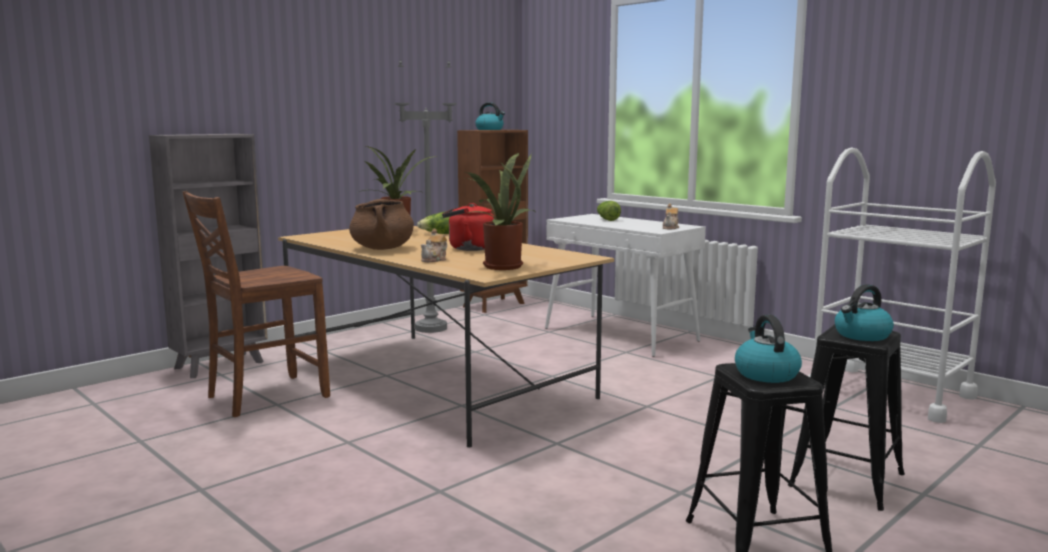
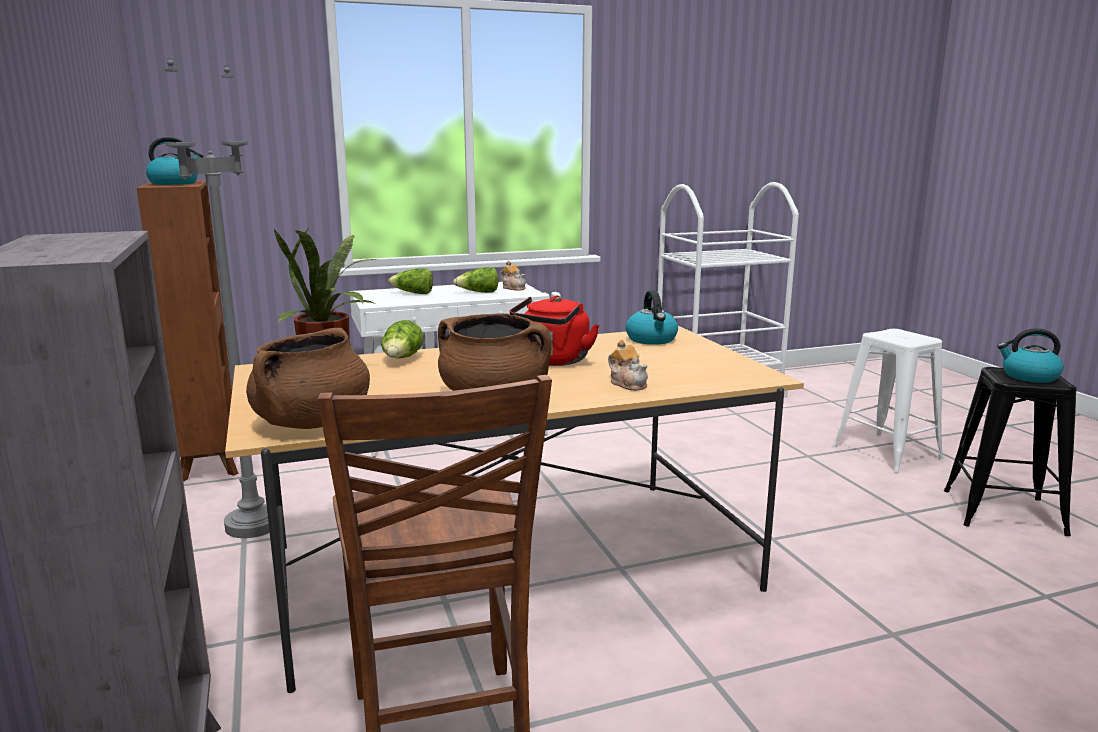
camera: 65 degrees left, 5 degrees up
potted plant [464,153,535,270] -> none
black stool [788,324,905,511] -> white stool [833,329,944,473]
kettle [835,284,894,341] -> kettle moved to [626,290,678,345]
none -> brown cooking pot [246,328,370,429]
none -> lettuce [453,267,498,293]

